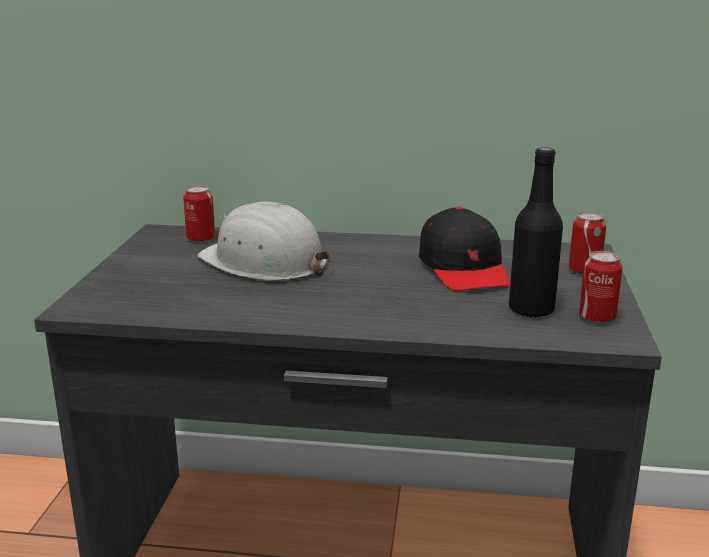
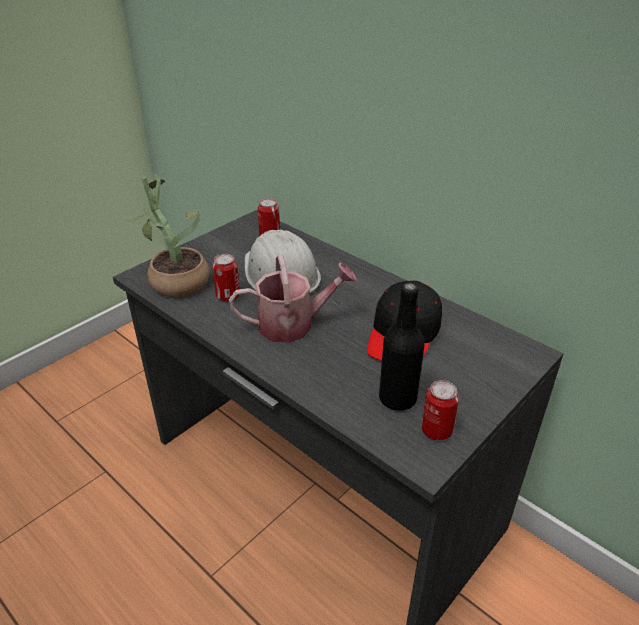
camera: 35 degrees right, 15 degrees up
can [569,212,606,275] -> can moved to [212,254,240,301]
none -> potted plant [126,175,210,297]
none -> watering can [229,254,357,343]

